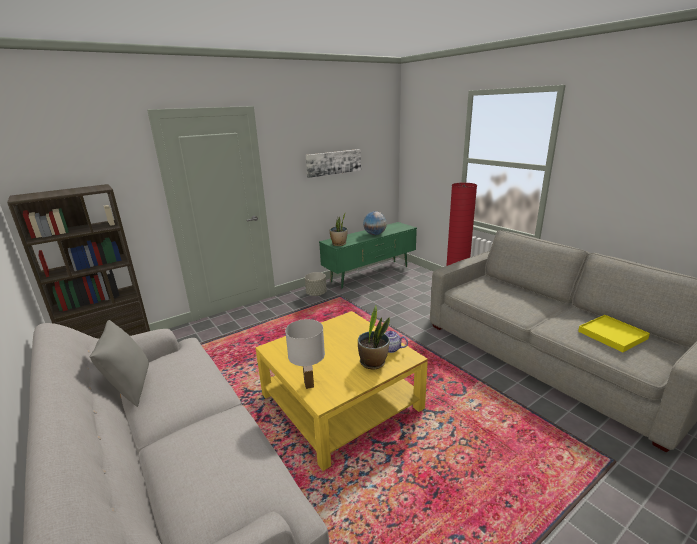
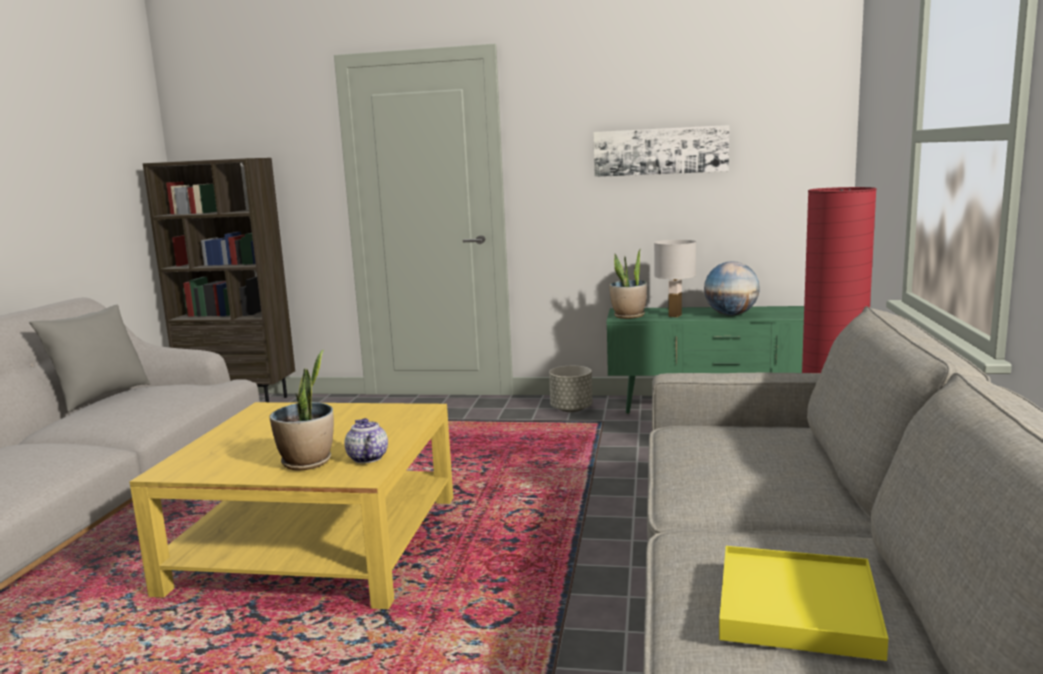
camera: 45 degrees right, 10 degrees down
white table lamp [285,319,325,389] -> white table lamp moved to [654,240,696,317]

